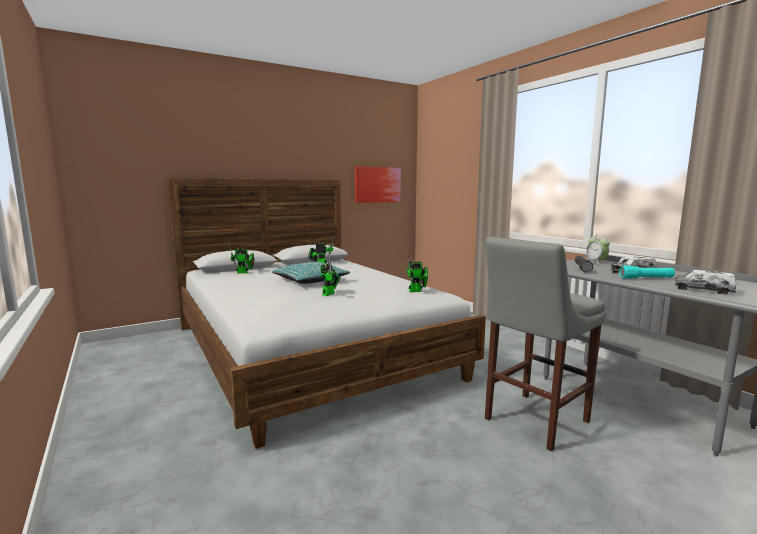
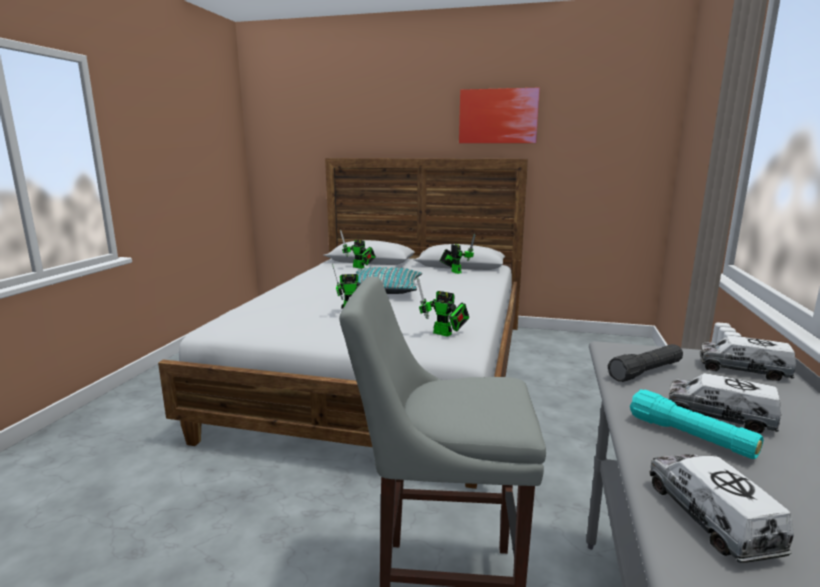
camera: 45 degrees right, 5 degrees up
picture [355,166,401,203] -> picture moved to [459,87,540,143]
alarm clock [586,234,610,264] -> toy truck [699,335,796,381]

